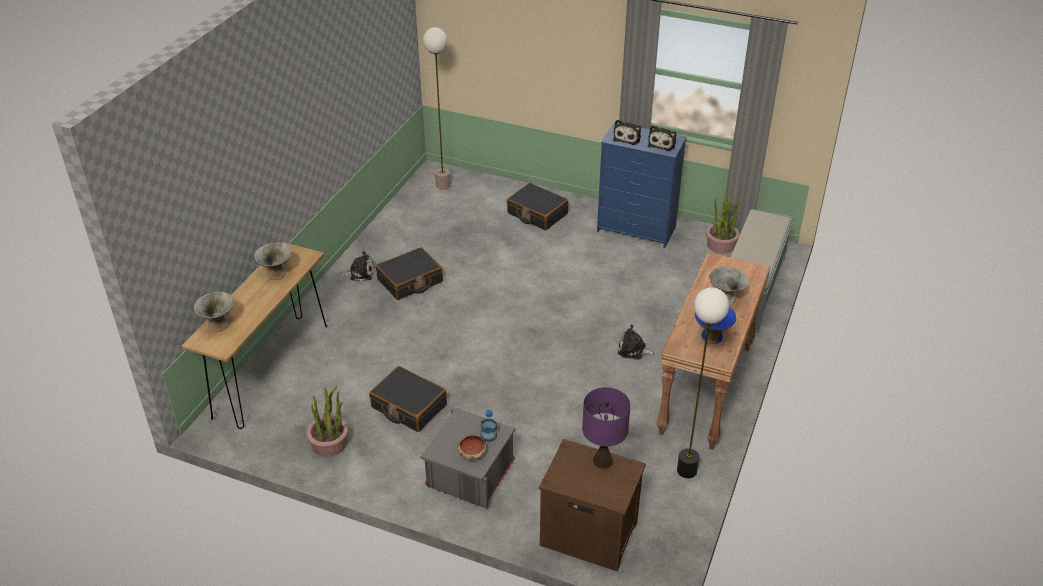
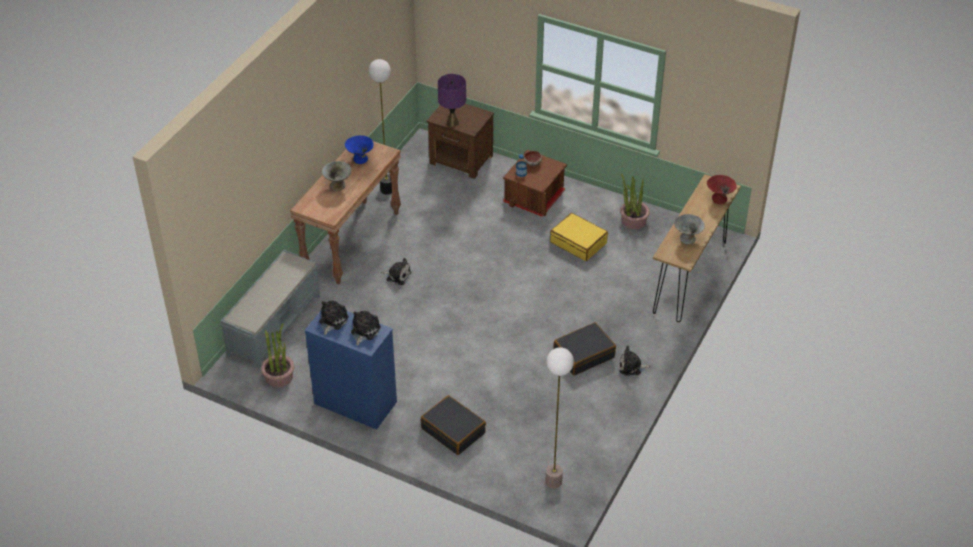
camera: 175 degrees left, 5 degrees up
grey bowl [194,292,234,332] -> red bowl [707,175,737,204]
black suitcase [369,366,447,432] -> yellow suitcase [550,213,608,261]
grey storage box [421,408,515,509] -> brown storage box [503,150,567,217]

